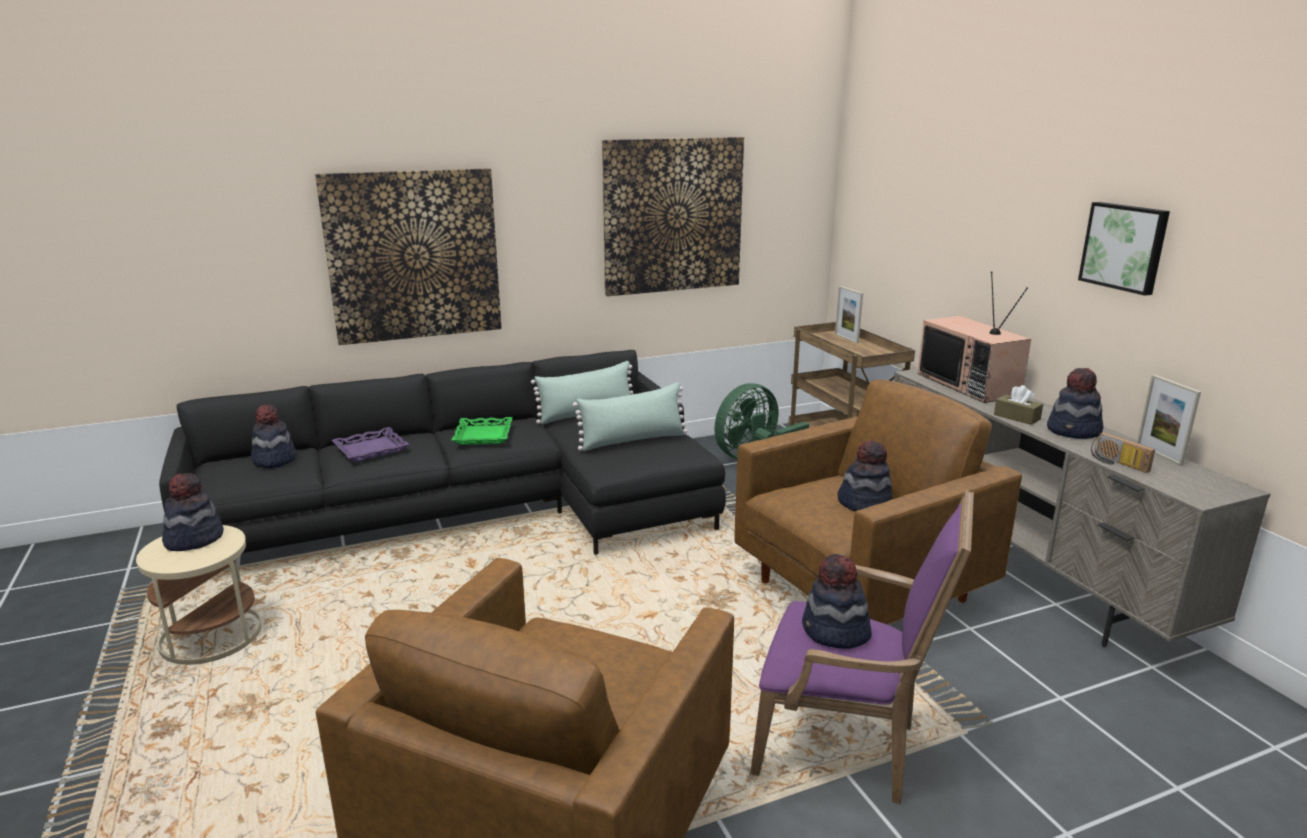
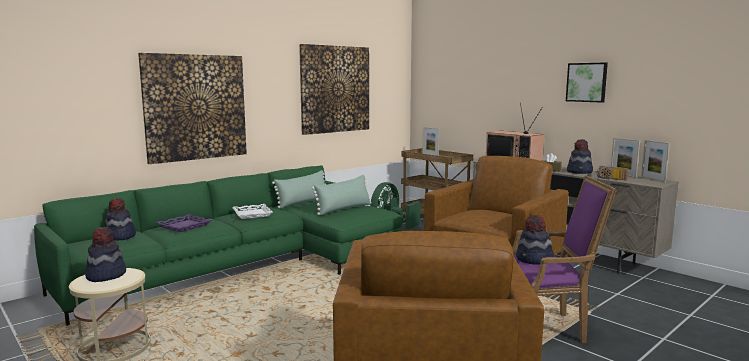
camera: 20 degrees left, 10 degrees down
black sofa [159,350,726,555] -> green sofa [34,166,402,326]
green tray [451,417,512,445] -> white tray [232,204,273,219]
hat [838,440,893,512] -> none
none -> picture frame [641,140,670,182]

